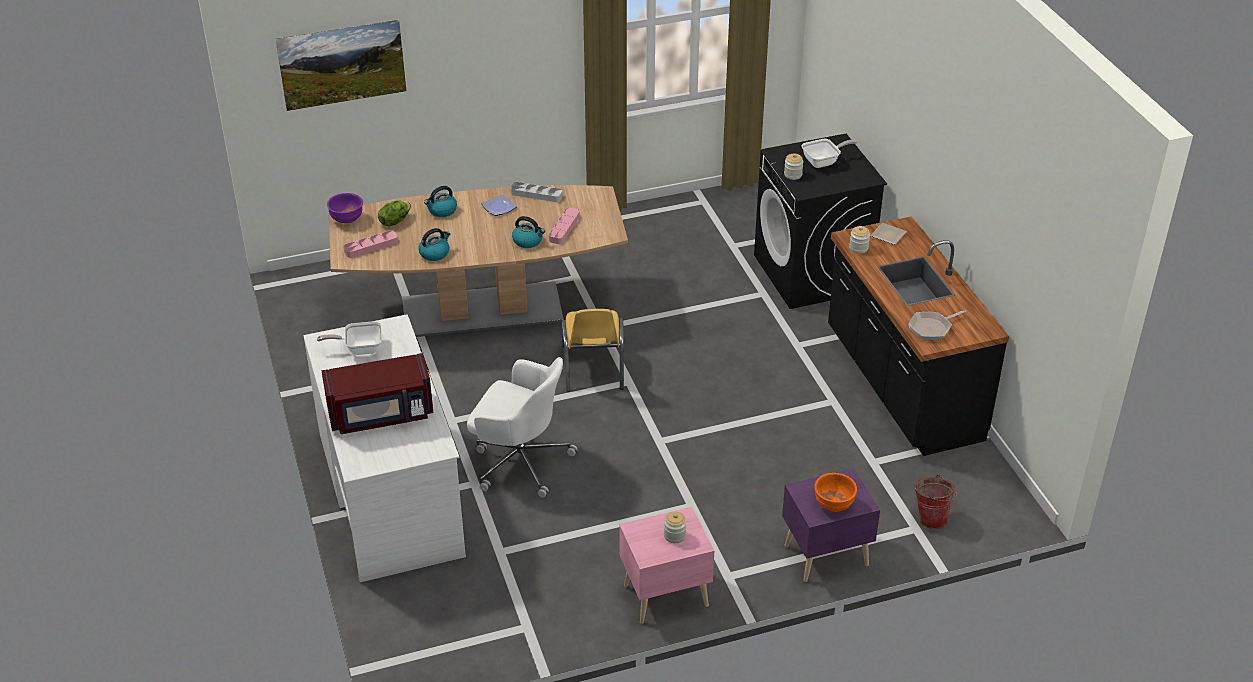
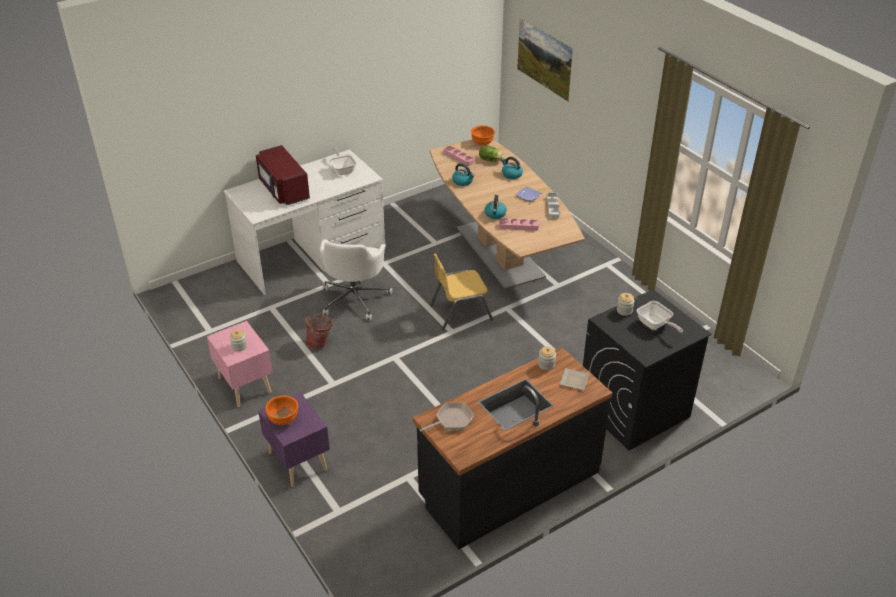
camera: 75 degrees right, 0 degrees up
purple bowl [327,193,363,223] -> orange bowl [471,125,495,146]
frying pan [908,310,967,340] -> frying pan turned 105 degrees clockwise [420,402,474,432]
bucket [914,475,957,529] -> bucket moved to [304,314,334,349]

